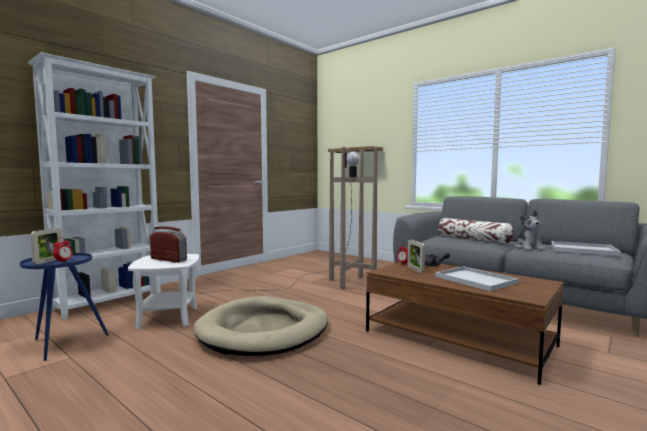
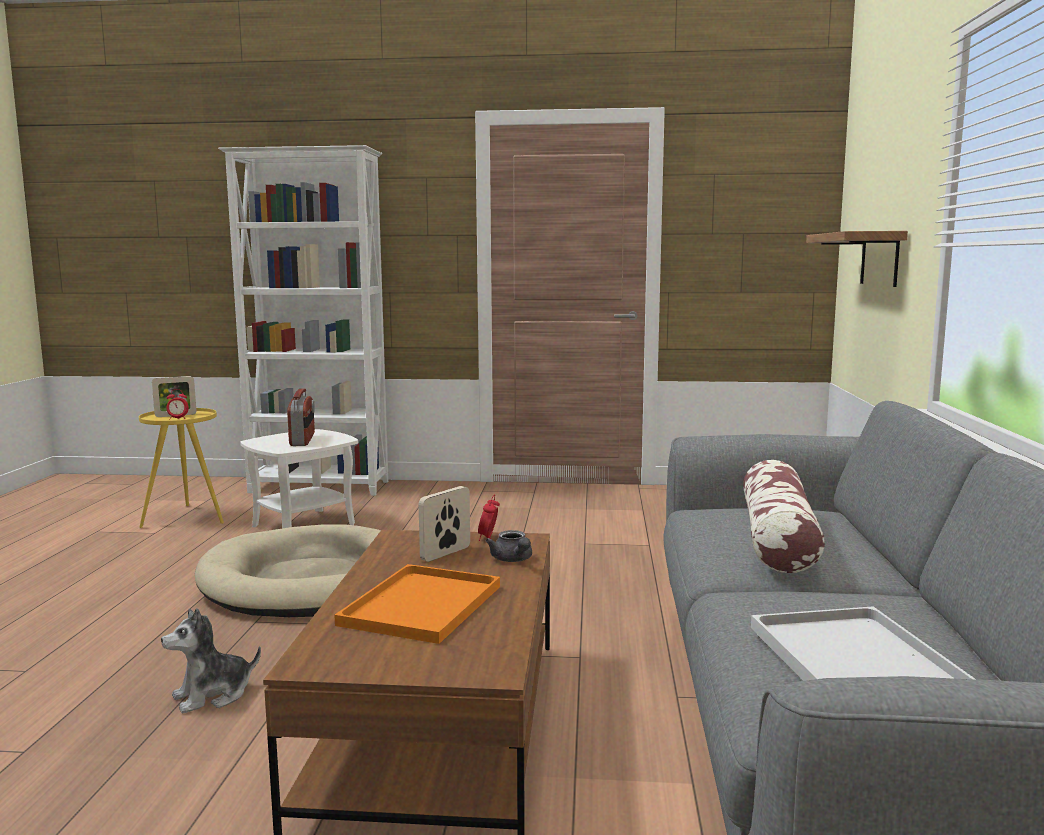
camera: 55 degrees right, 5 degrees up
blue side table [20,253,109,361] -> yellow side table [139,408,224,528]
brown floor lamp [195,146,378,295] -> none
white tray [435,266,519,291] -> orange tray [334,564,500,644]
plush toy [515,210,545,250] -> plush toy moved to [161,608,261,714]

